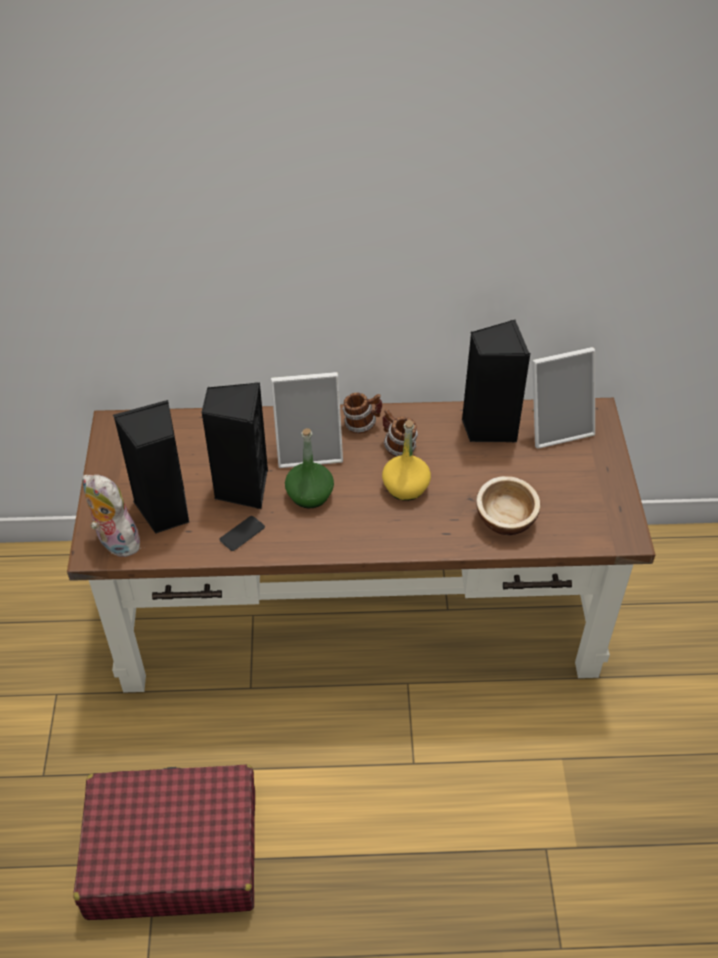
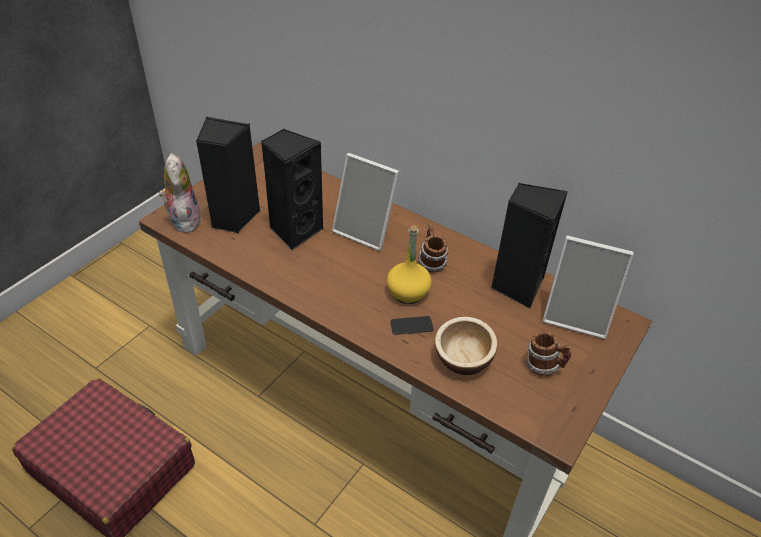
camera: 35 degrees right, 5 degrees down
phone [219,516,265,551] -> phone moved to [390,316,434,335]
green bottle [285,428,334,508] -> none
mug [342,393,382,434] -> mug moved to [526,332,572,376]

